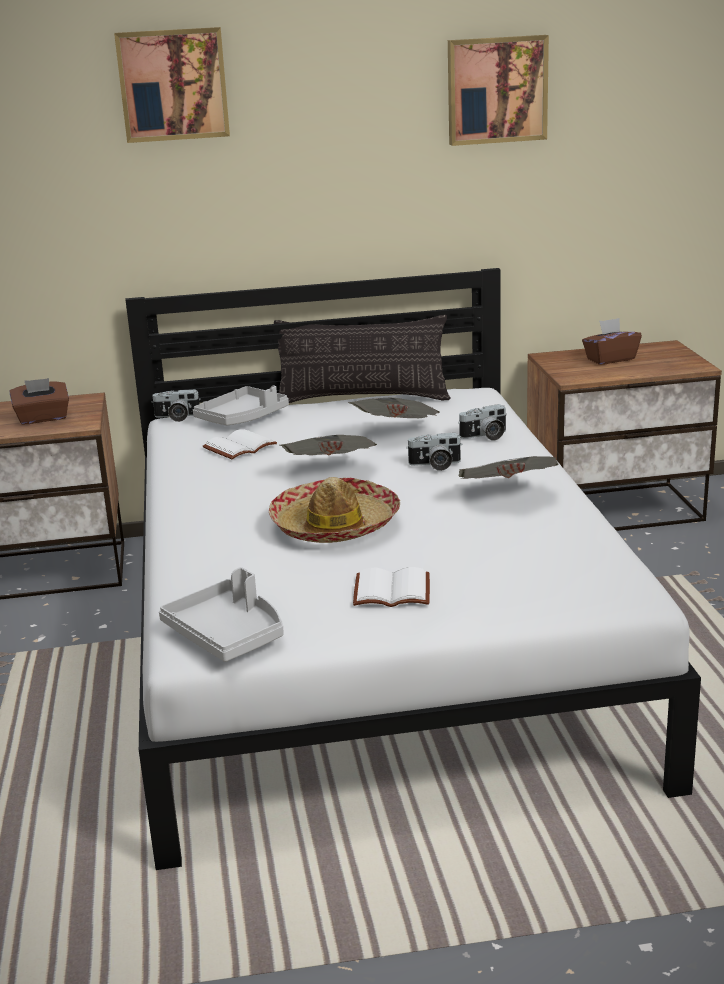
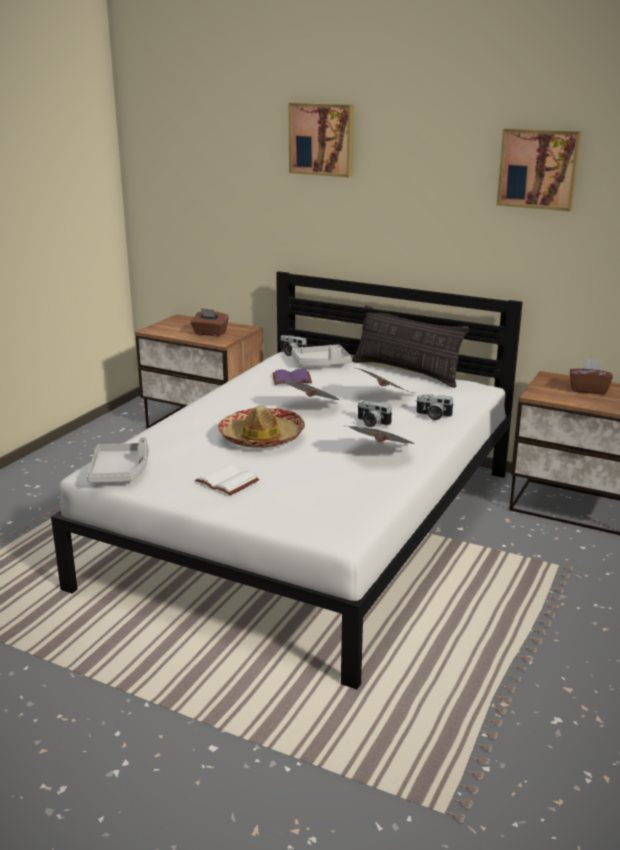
camera: 35 degrees right, 0 degrees up
white book [203,429,277,459] -> purple book [273,369,312,385]

